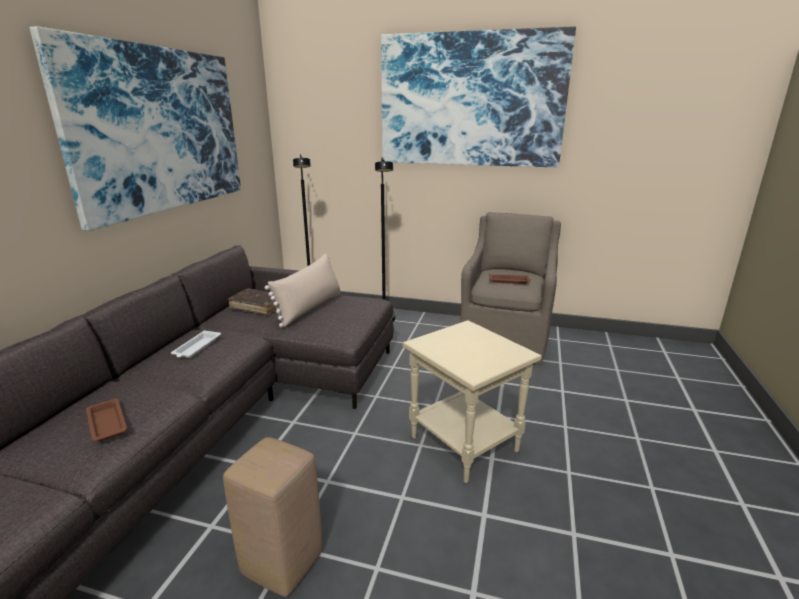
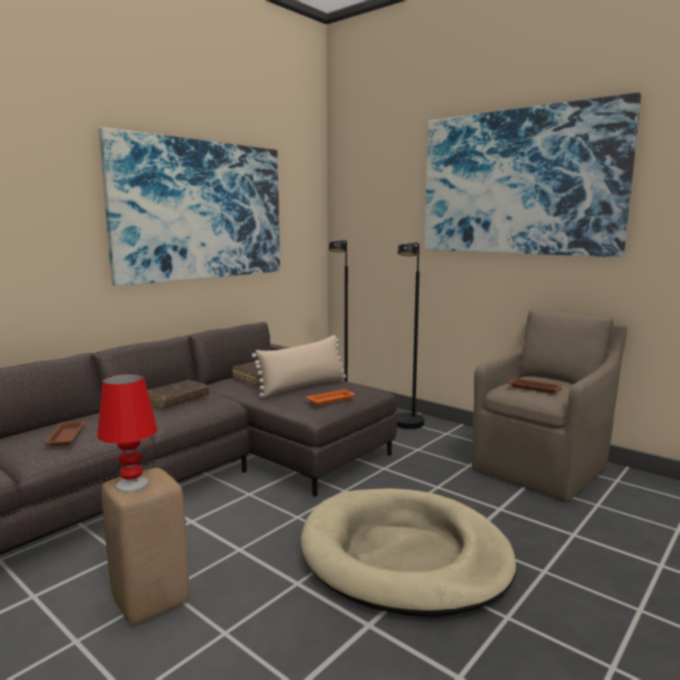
camera: 25 degrees right, 10 degrees down
white tray [171,330,221,358] -> brown book [147,380,209,408]
beige side table [403,320,542,483] -> beige dog bed [301,488,517,617]
none -> red table lamp [97,374,157,492]
none -> orange tray [306,390,355,405]

